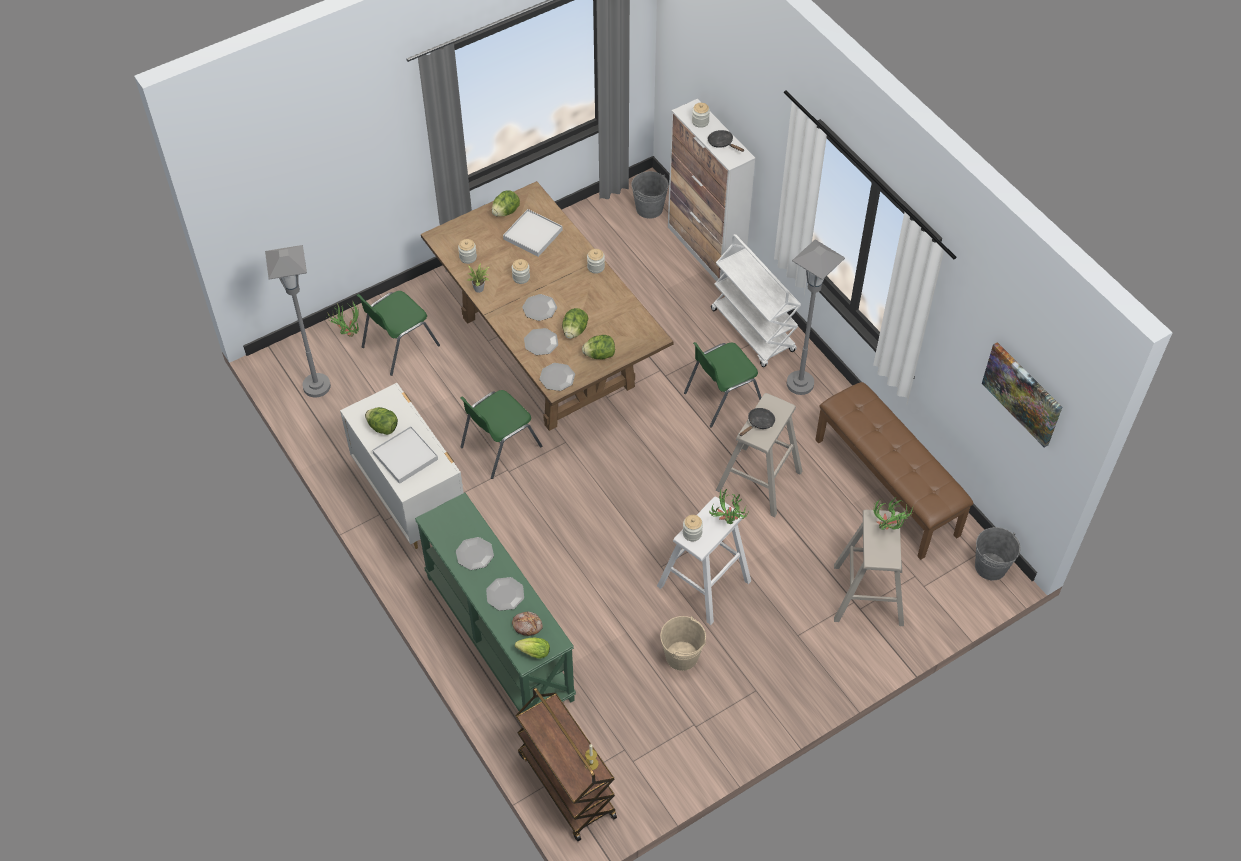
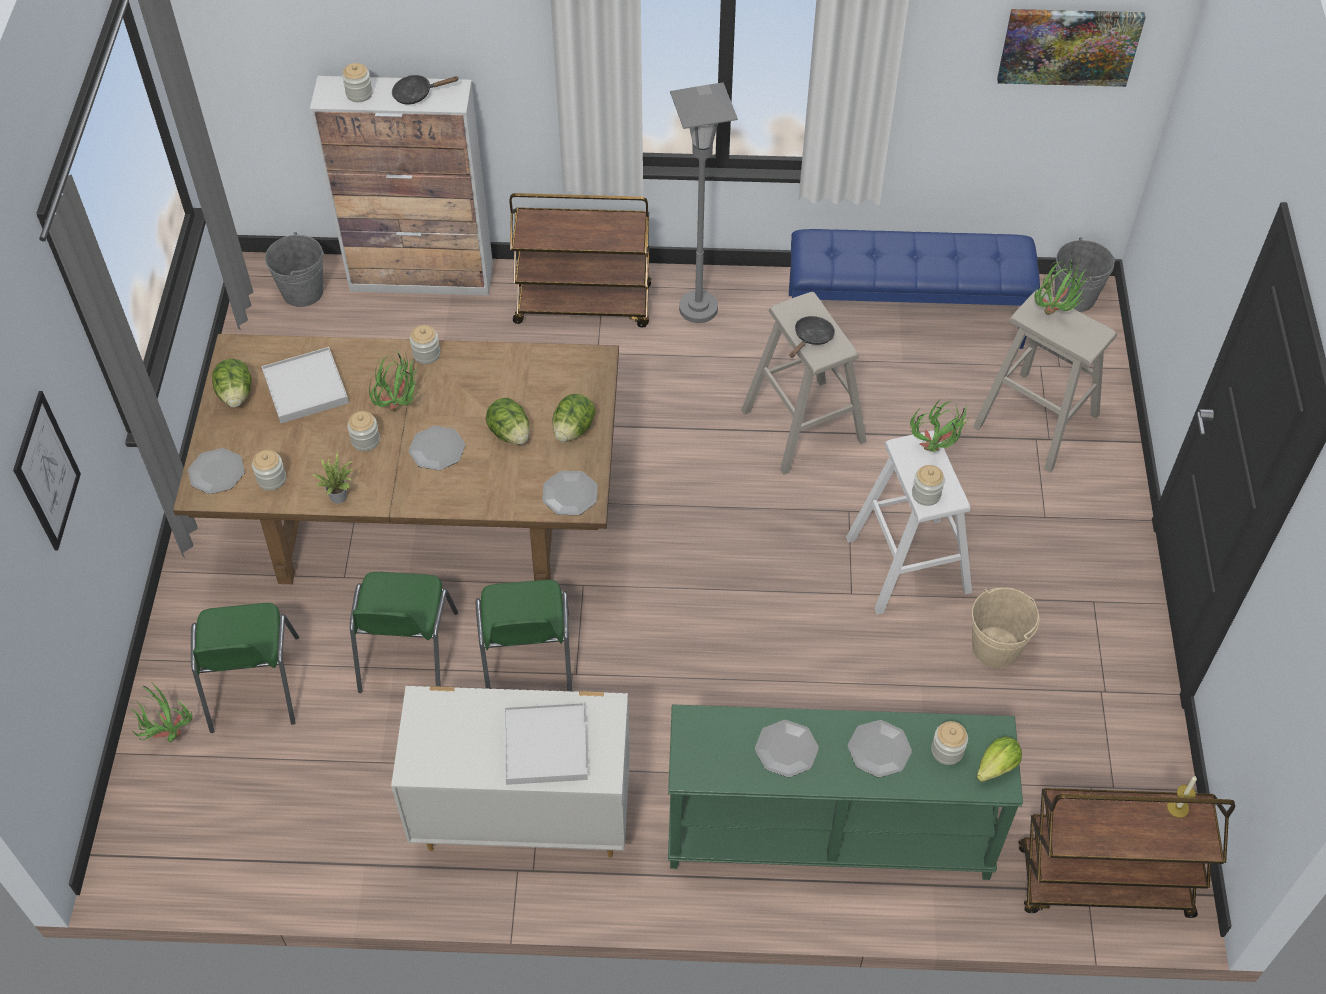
camera: 55 degrees left, 0 degrees up
grey floor lamp [265,245,331,398] -> none
lettuce [365,407,398,435] -> none
bread [512,612,543,636] -> jar [931,721,968,765]
plate [524,328,558,355] -> plate moved to [188,448,245,494]
green chair [684,342,762,428] -> green chair moved to [350,572,458,693]
white cart [711,234,801,367] -> brown cart [510,193,651,327]
black frying pan [740,408,775,436] -> black frying pan turned 45 degrees clockwise [789,316,835,358]
brown bench [816,382,973,560] -> blue bench [789,229,1040,349]
none -> picture [13,391,81,550]
none -> potted plant [369,349,418,412]

